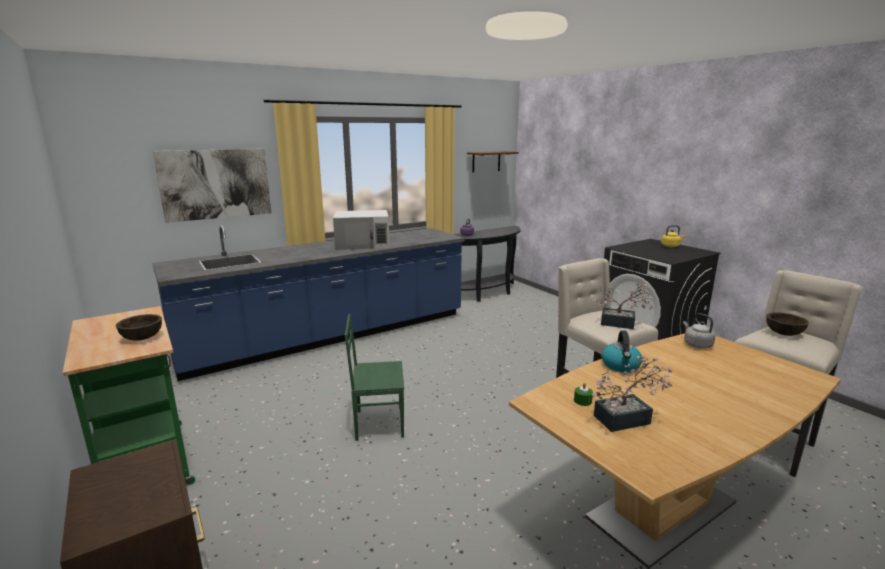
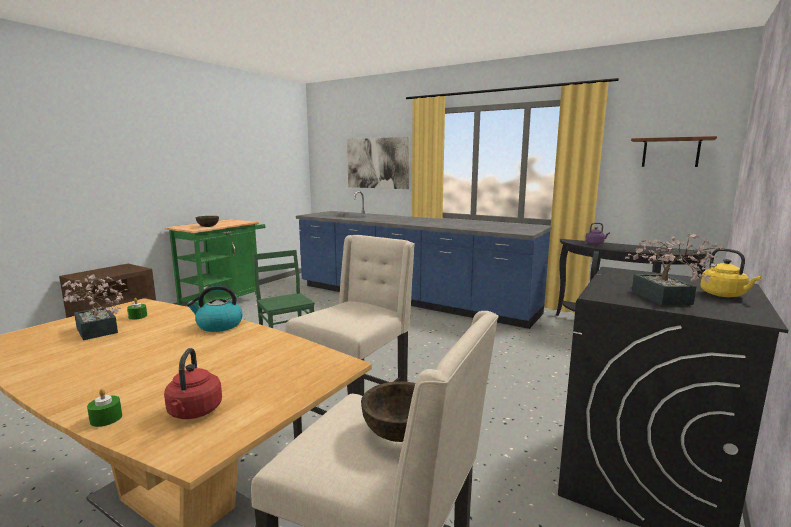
camera: 65 degrees right, 5 degrees down
white microwave [333,210,390,250] -> none
potted plant [594,283,653,329] -> potted plant moved to [625,233,724,306]
grey kettle [683,313,715,349] -> none
none -> green candle [87,389,122,427]
none -> red kettle [164,348,222,419]

